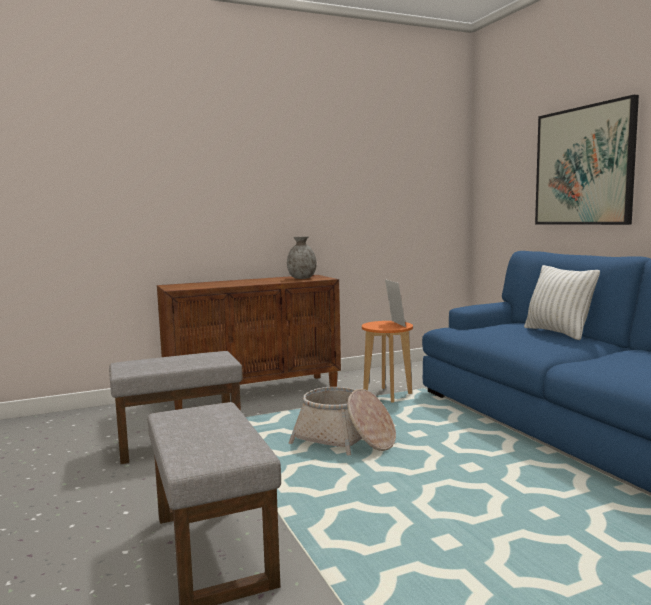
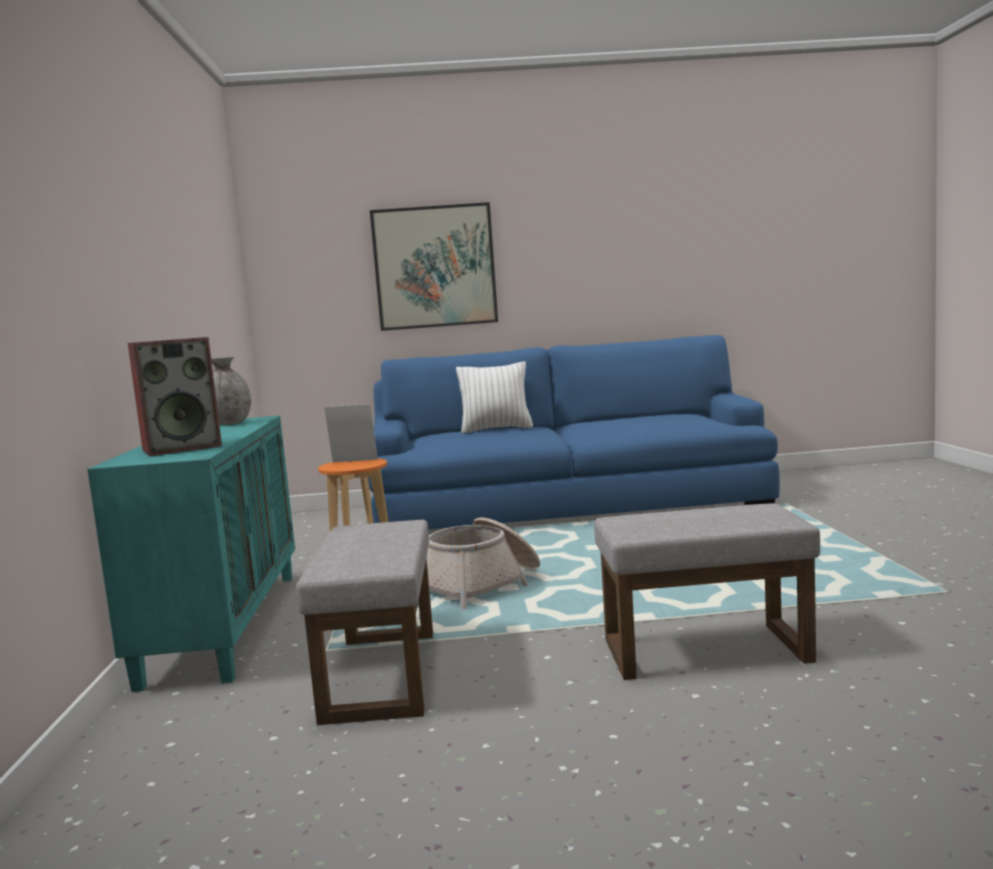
camera: 70 degrees left, 0 degrees up
brown cabinet [157,275,341,410] -> turquoise cabinet [87,416,295,692]
none -> speaker [128,337,222,456]

